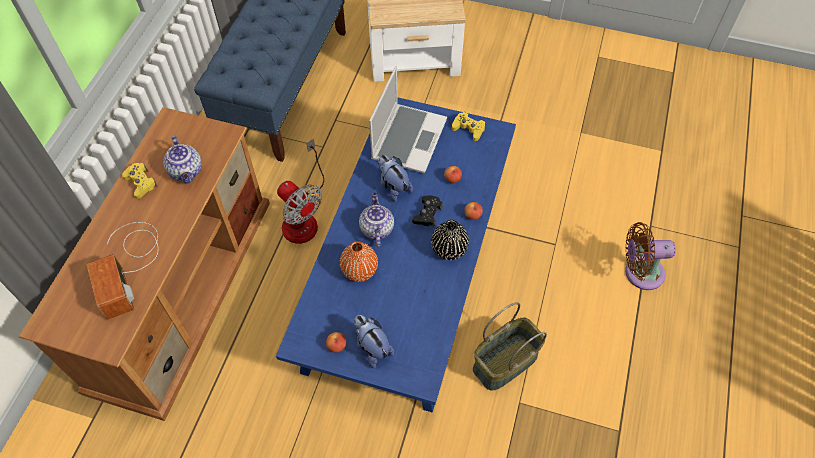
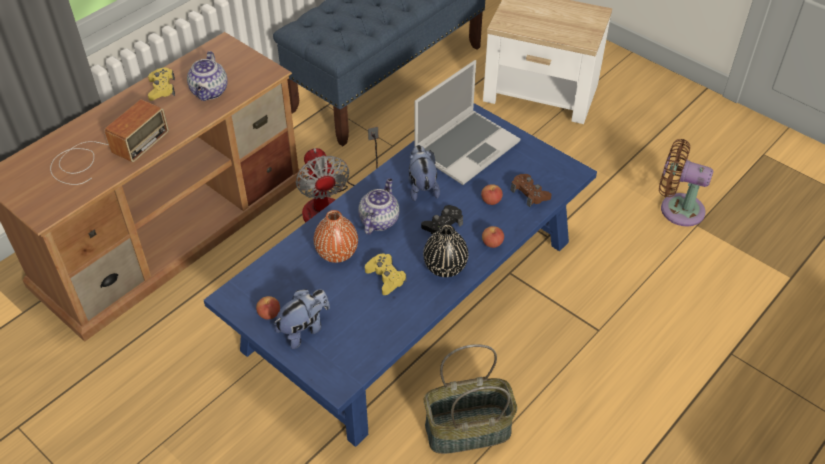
camera: 25 degrees right, 10 degrees down
radio [87,222,158,320] -> radio turned 150 degrees counterclockwise [50,99,169,185]
plush toy [353,315,394,368] -> plush toy turned 60 degrees clockwise [274,289,330,349]
yellow game controller [452,112,485,141] -> yellow game controller moved to [365,254,407,295]
brown fan [625,222,676,290] -> brown fan moved to [659,139,713,226]
none -> brown game controller [511,174,552,207]

